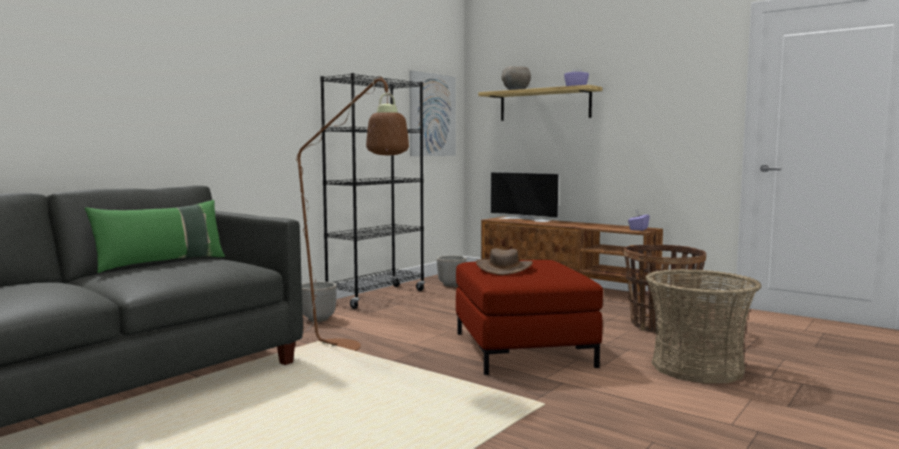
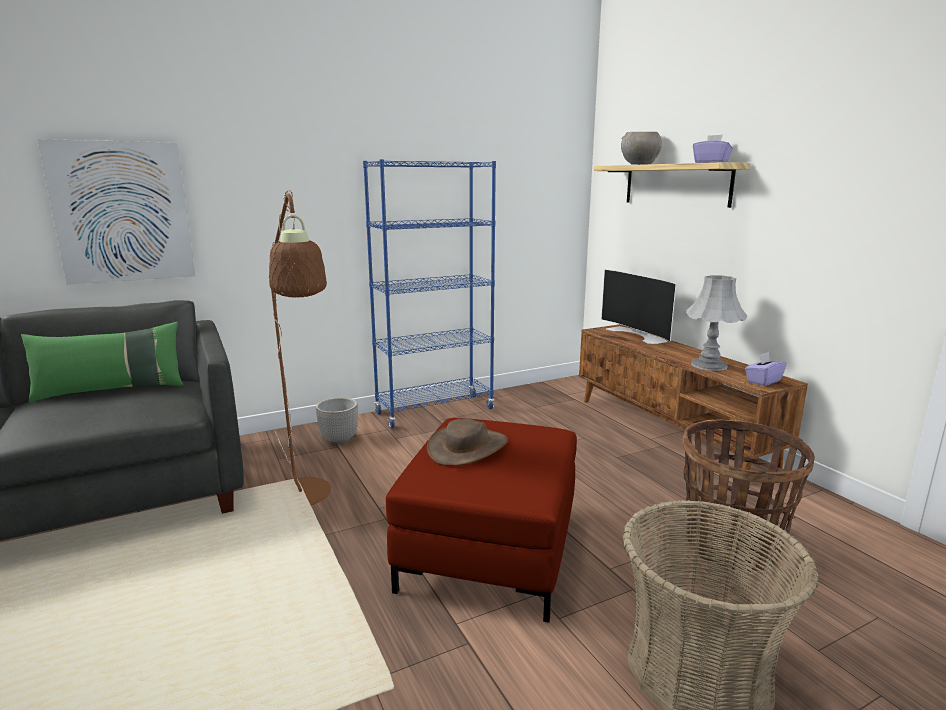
camera: 25 degrees right, 10 degrees up
black bookcase [320,73,425,309] -> blue bookcase [363,159,496,429]
picture [409,70,456,156] -> picture moved to [38,139,195,285]
planter [437,255,467,287] -> none
none -> grey table lamp [686,275,747,371]

